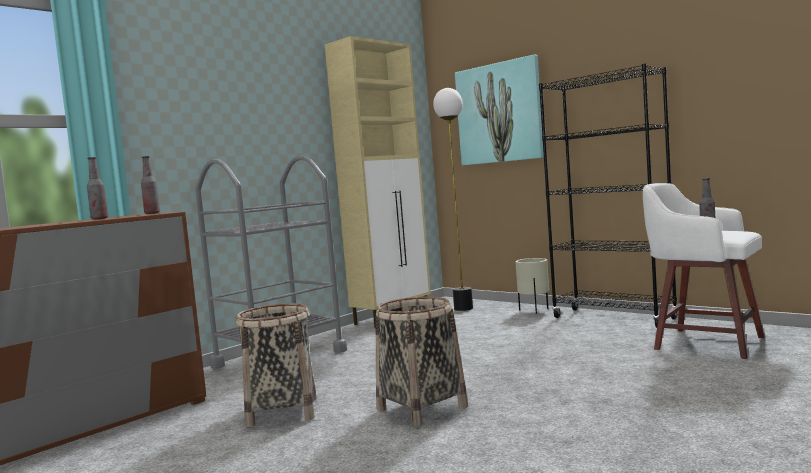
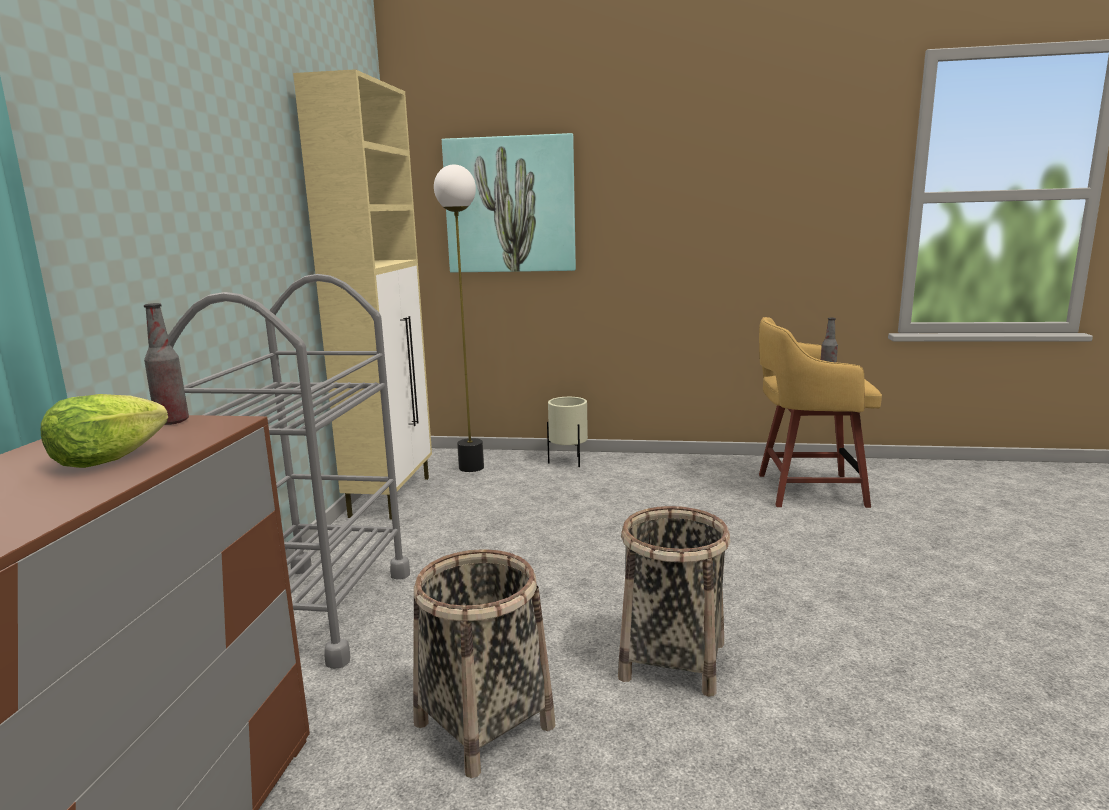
camera: 35 degrees left, 10 degrees up
bottle [87,157,108,220] -> lettuce [41,394,168,468]
black bookcase [539,64,678,328] -> none
white stool [643,183,764,359] -> yellow stool [759,317,882,508]

